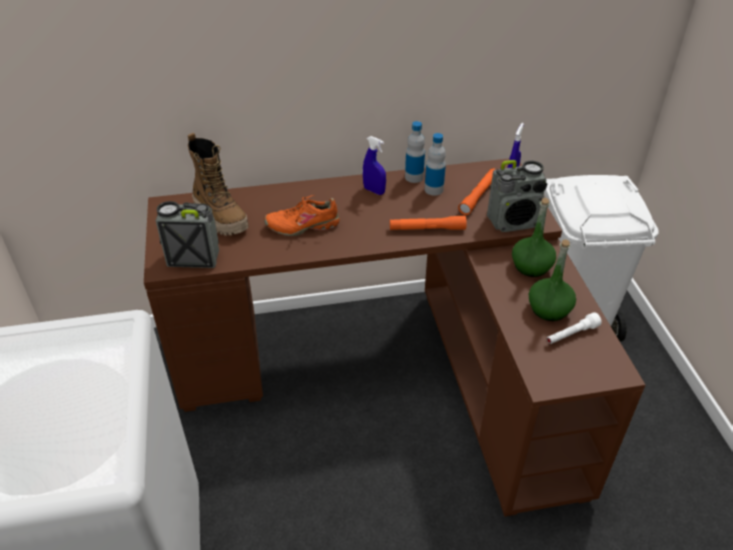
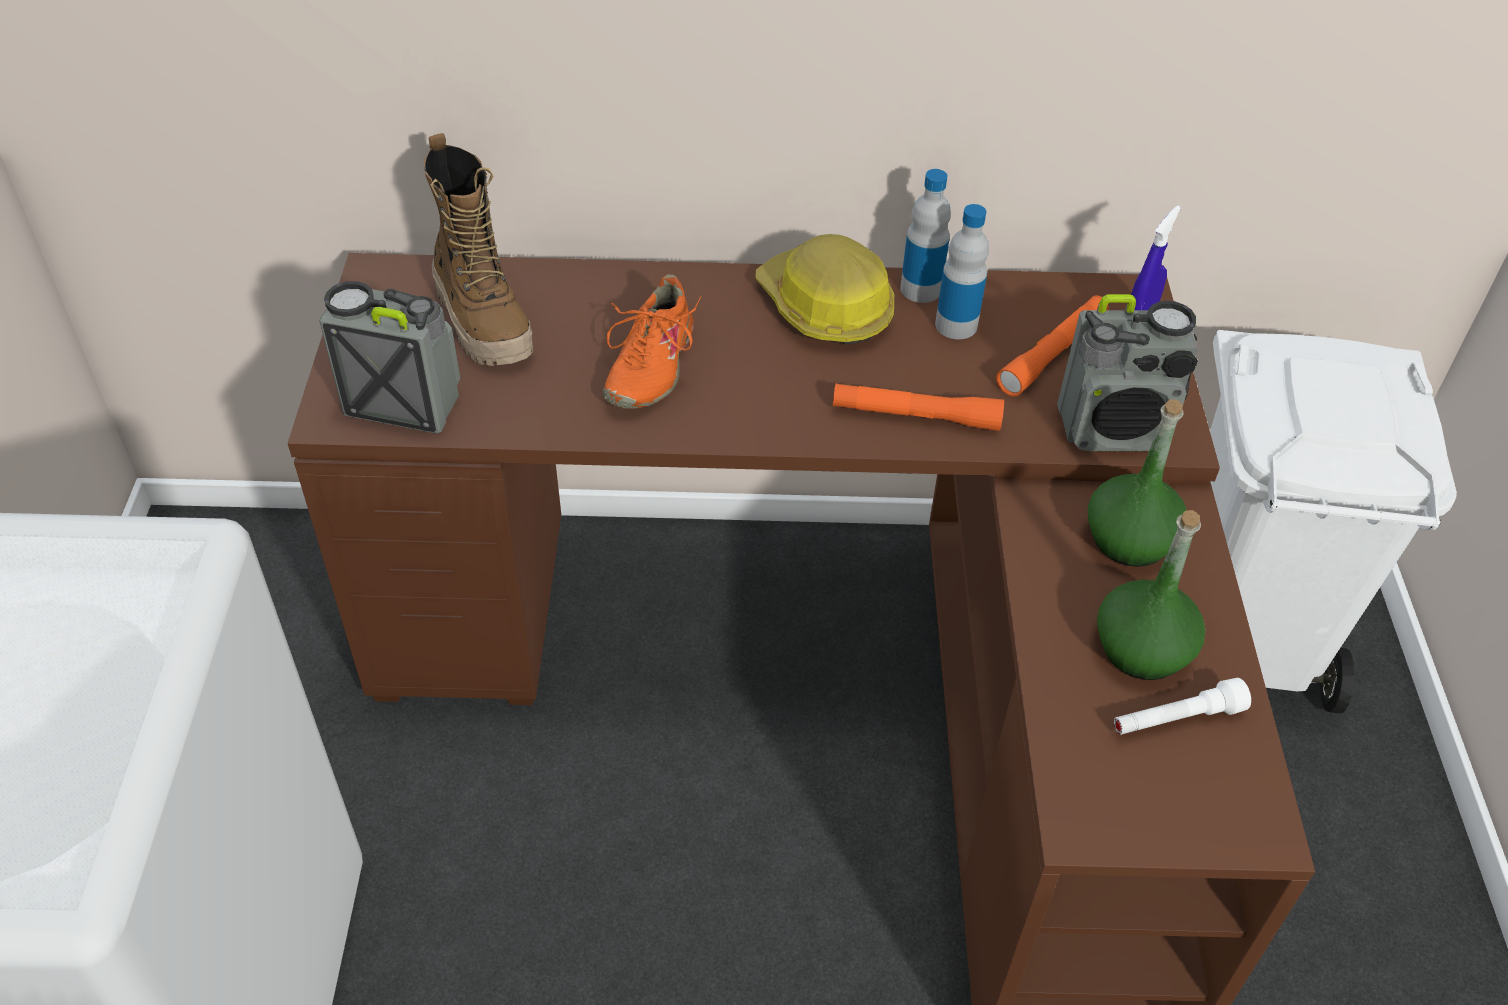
camera: 10 degrees right, 5 degrees up
orange shoe [264,195,340,236] -> orange shoe turned 75 degrees counterclockwise [603,274,702,409]
blue spray bottle [363,136,386,195] -> hard hat [755,234,894,344]

